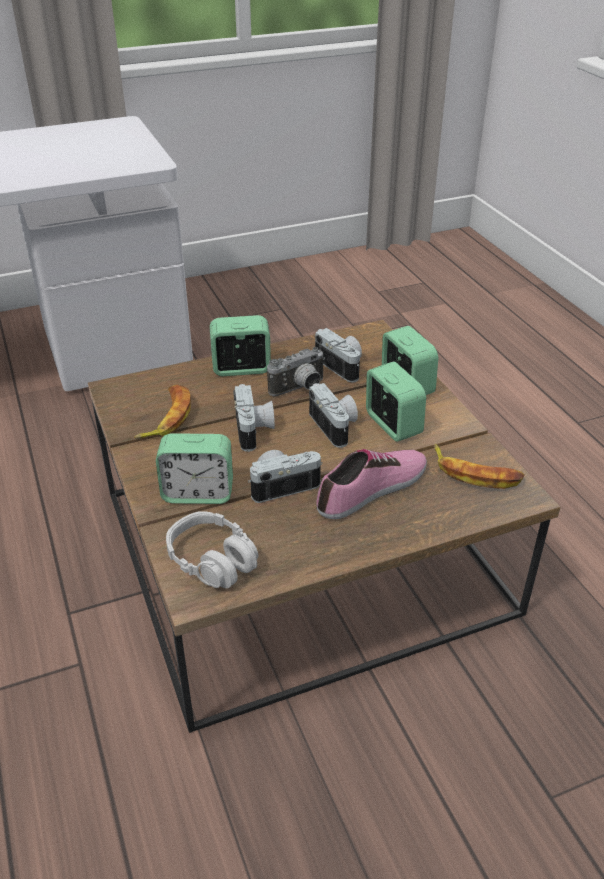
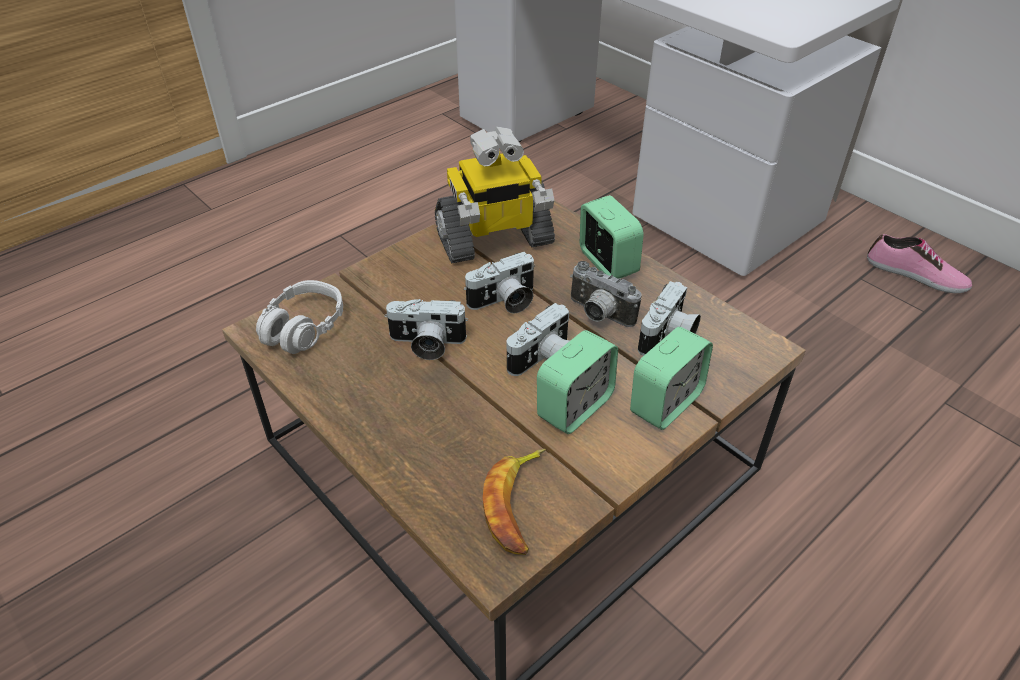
camera: 70 degrees right, 5 degrees up
banana [134,385,191,439] -> toy robot [435,126,555,263]
alarm clock [156,433,233,504] -> none
camera [248,450,323,503] -> camera turned 135 degrees clockwise [384,299,468,360]
shoe [316,449,427,519] -> shoe moved to [867,234,972,293]

